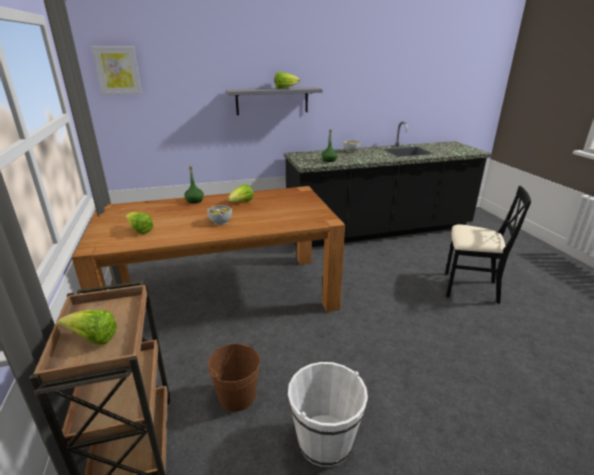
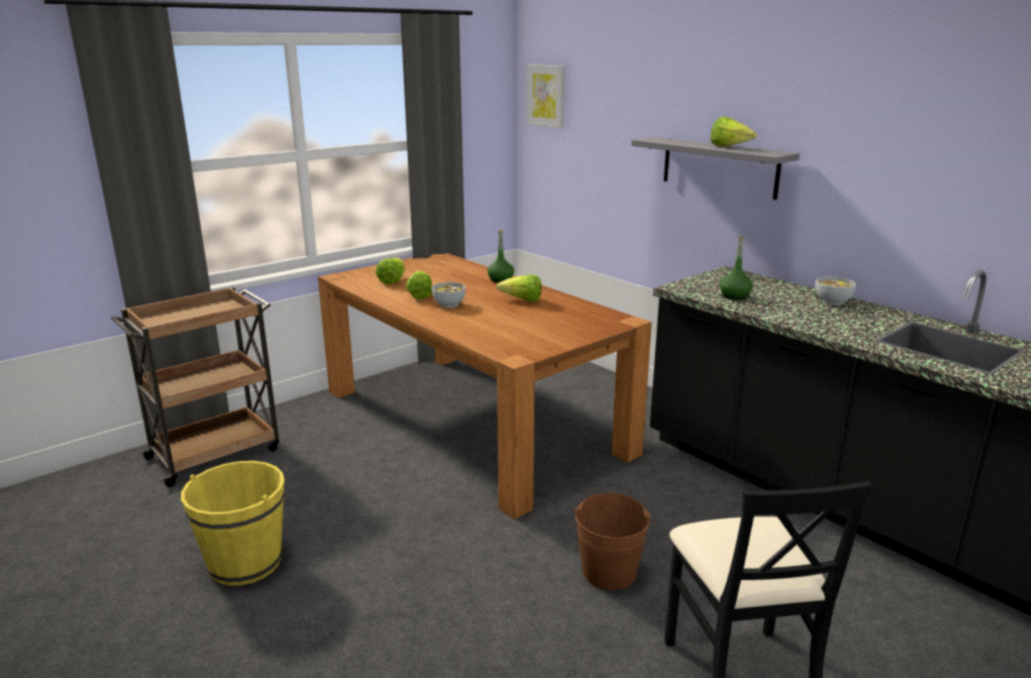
camera: 65 degrees right, 5 degrees down
lettuce [57,310,117,344] -> lettuce moved to [406,271,432,299]
brown bucket [208,343,260,412] -> brown bucket moved to [574,492,651,590]
white bucket [288,362,368,467] -> yellow bucket [181,461,284,586]

